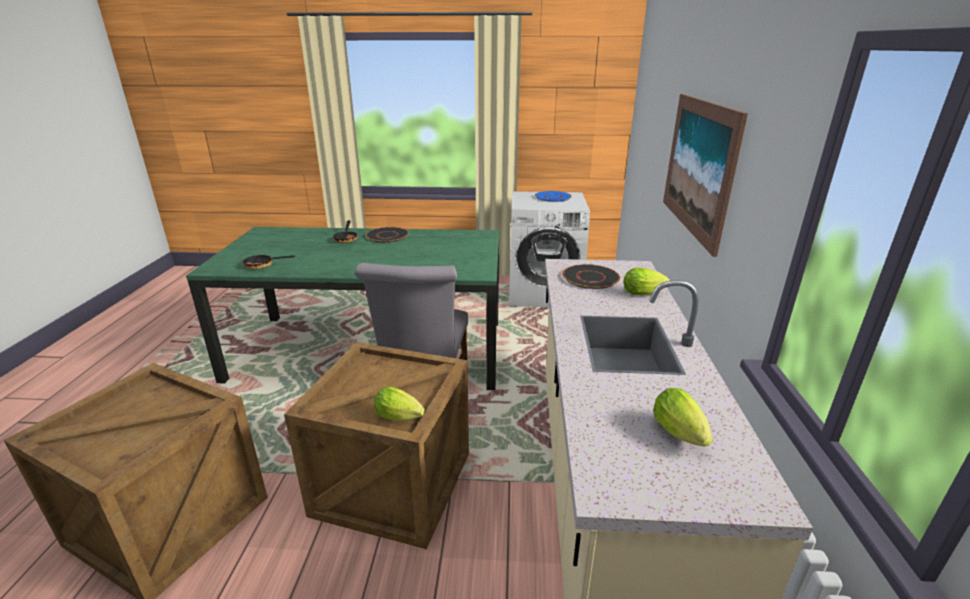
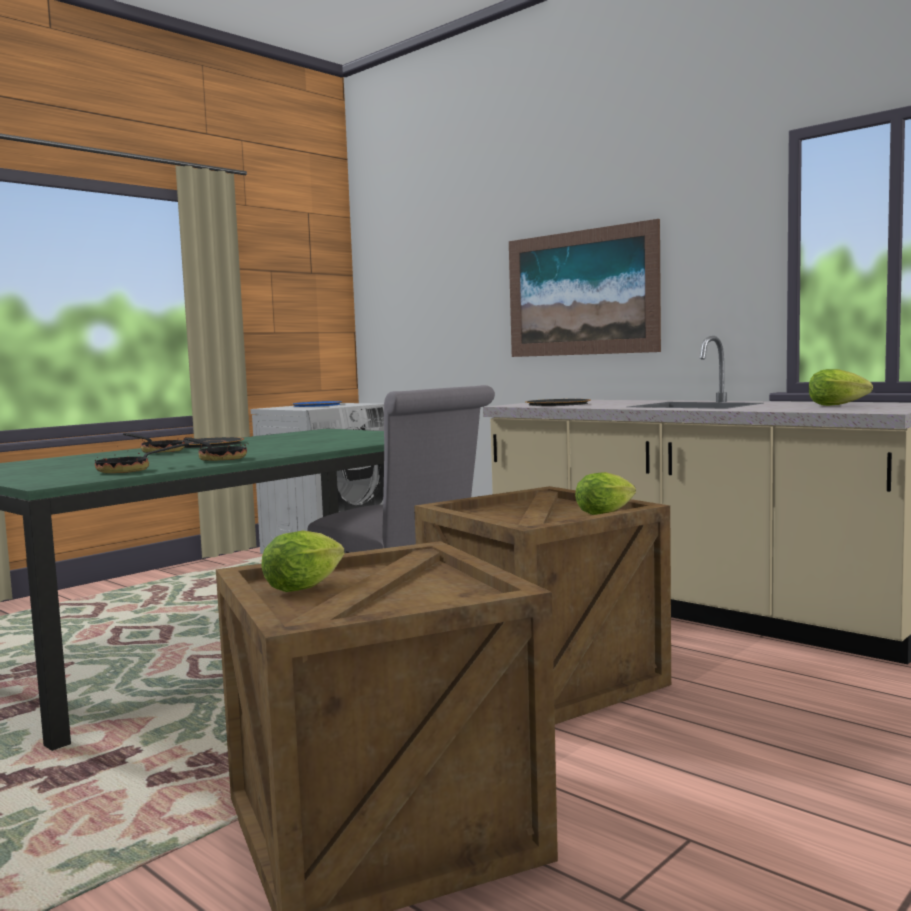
camera: 50 degrees left, 20 degrees down
lettuce [624,268,670,295] -> lettuce moved to [261,531,345,592]
none -> frying pan [184,438,249,461]

